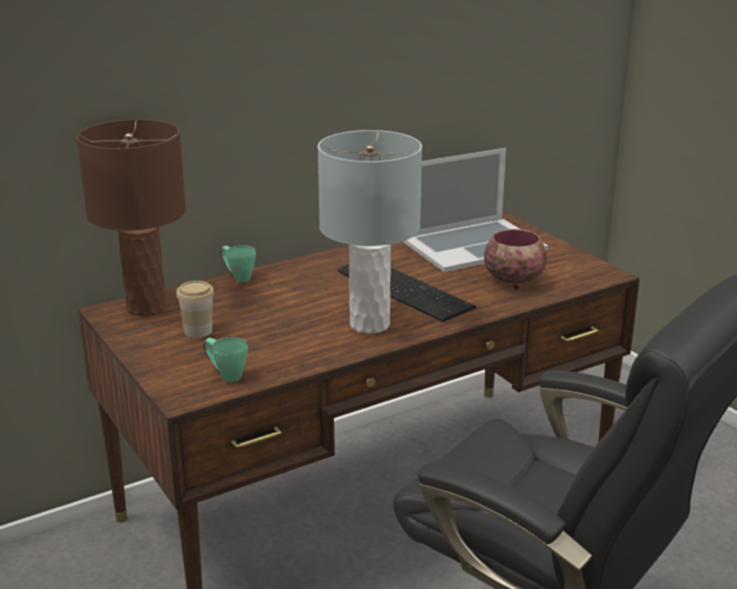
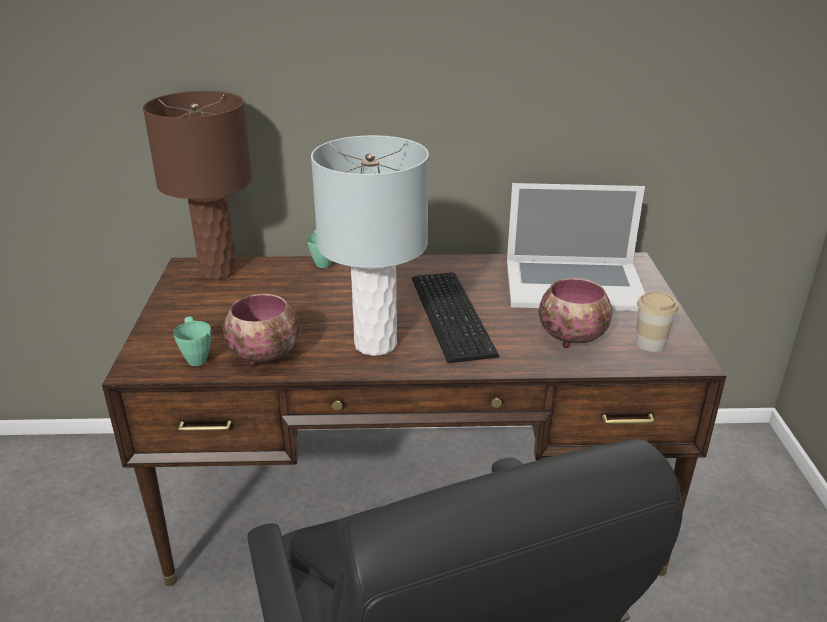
camera: 30 degrees right, 5 degrees up
cup [176,281,214,338] -> cup moved to [636,291,678,352]
none -> bowl [223,294,299,367]

